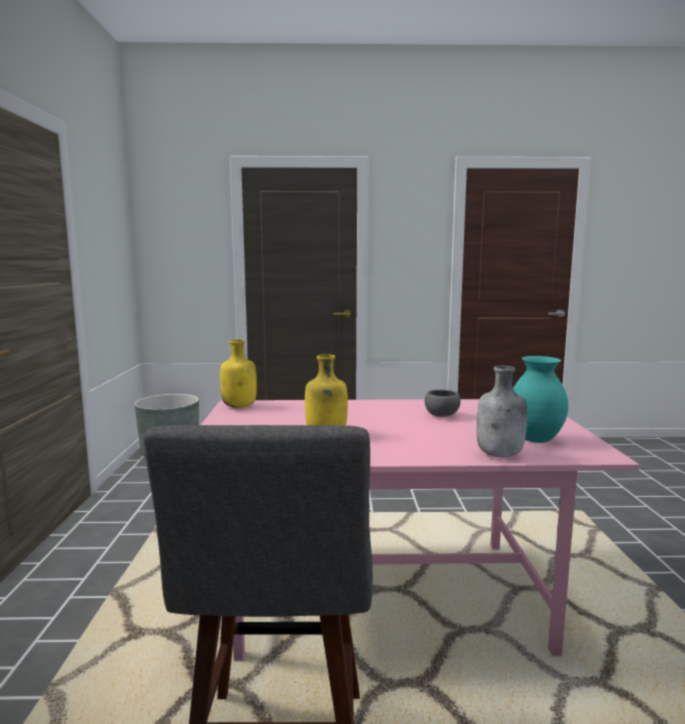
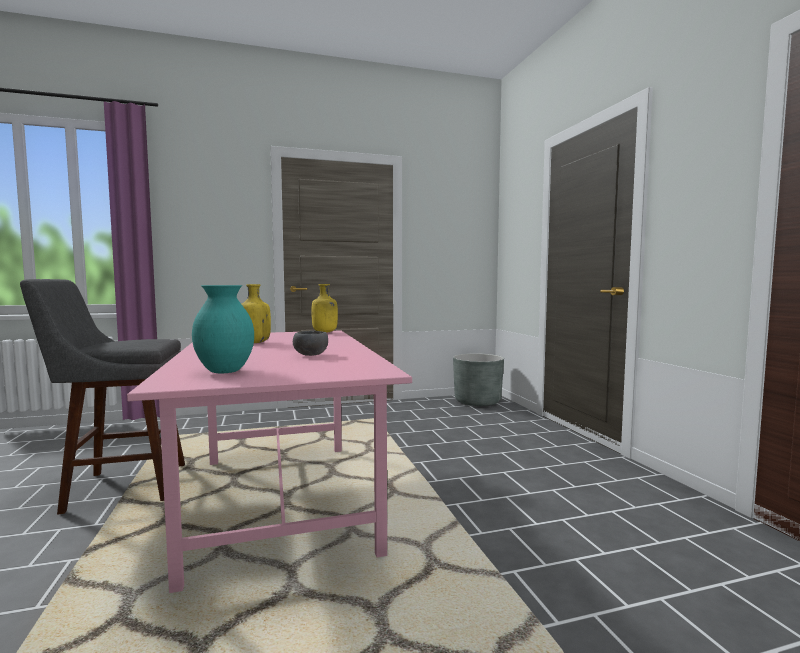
camera: 75 degrees right, 5 degrees down
grey bottle [477,366,527,457] -> none

